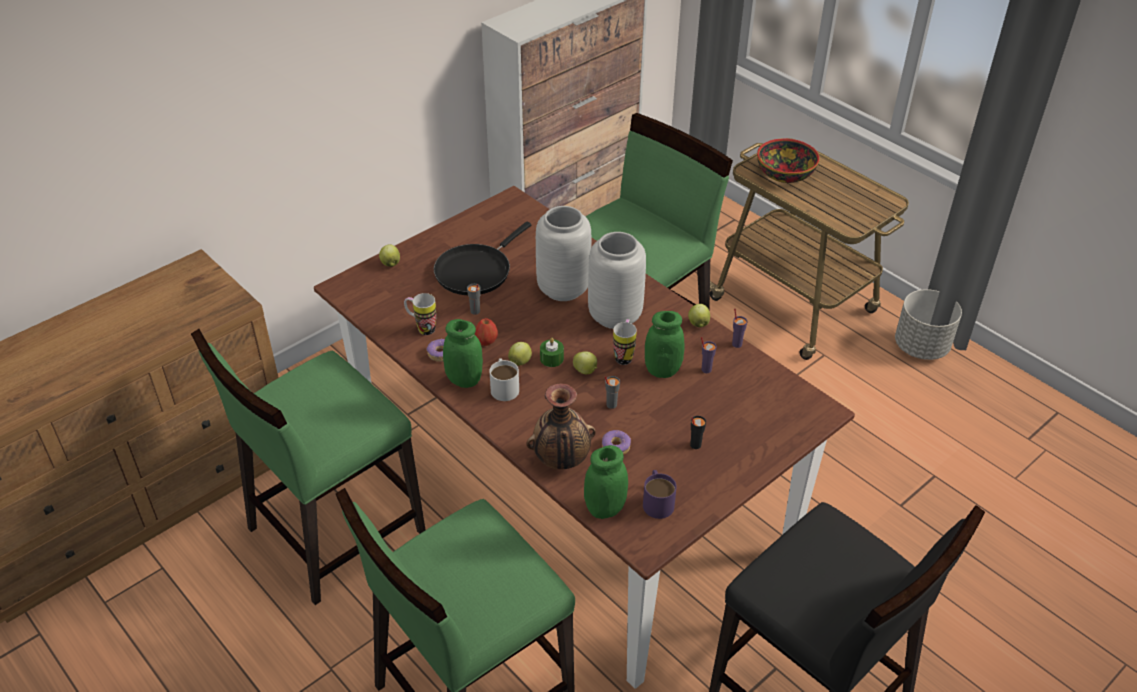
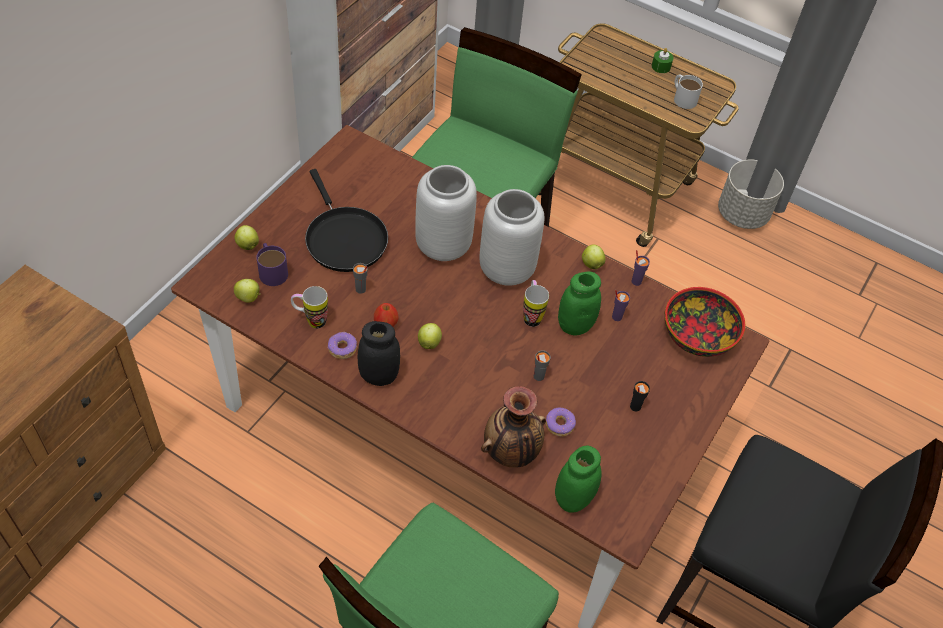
camera: 20 degrees left, 10 degrees up
green chair [191,329,425,605] -> none
black frying pan [434,222,531,295] -> black frying pan turned 45 degrees counterclockwise [305,169,388,272]
green jar [443,319,483,388] -> black jar [358,321,400,386]
white mug [490,358,519,401] -> white mug moved to [674,74,703,109]
green candle [540,338,564,367] -> green candle moved to [652,48,674,73]
apple [573,351,598,374] -> apple moved to [234,279,261,303]
purple mug [643,470,677,519] -> purple mug moved to [256,243,288,286]
bowl [757,138,820,183] -> bowl moved to [665,287,745,357]

